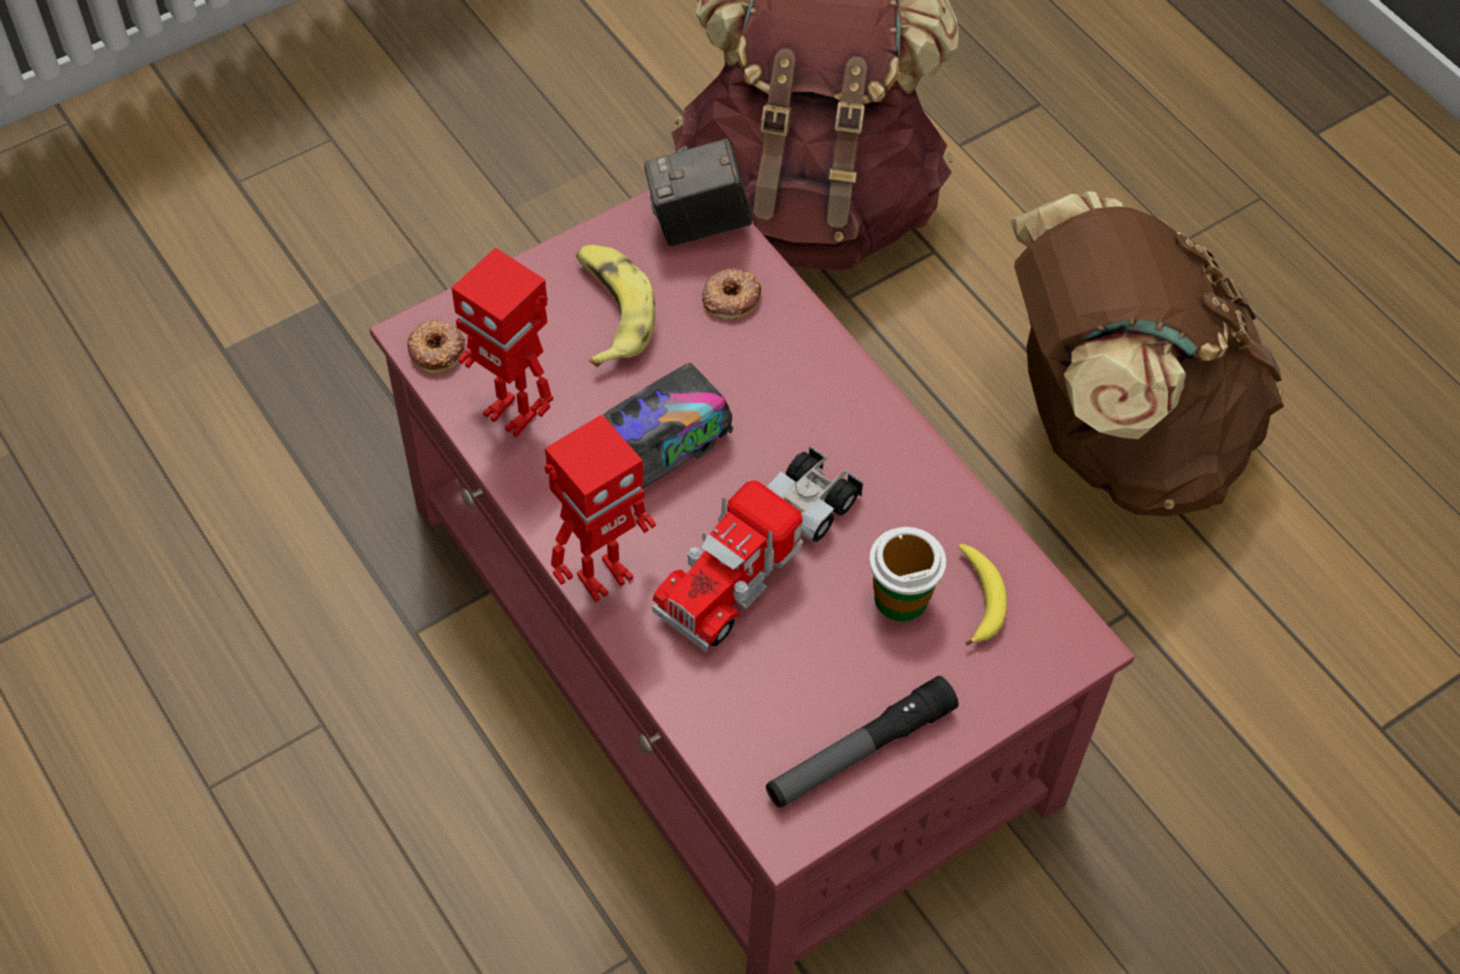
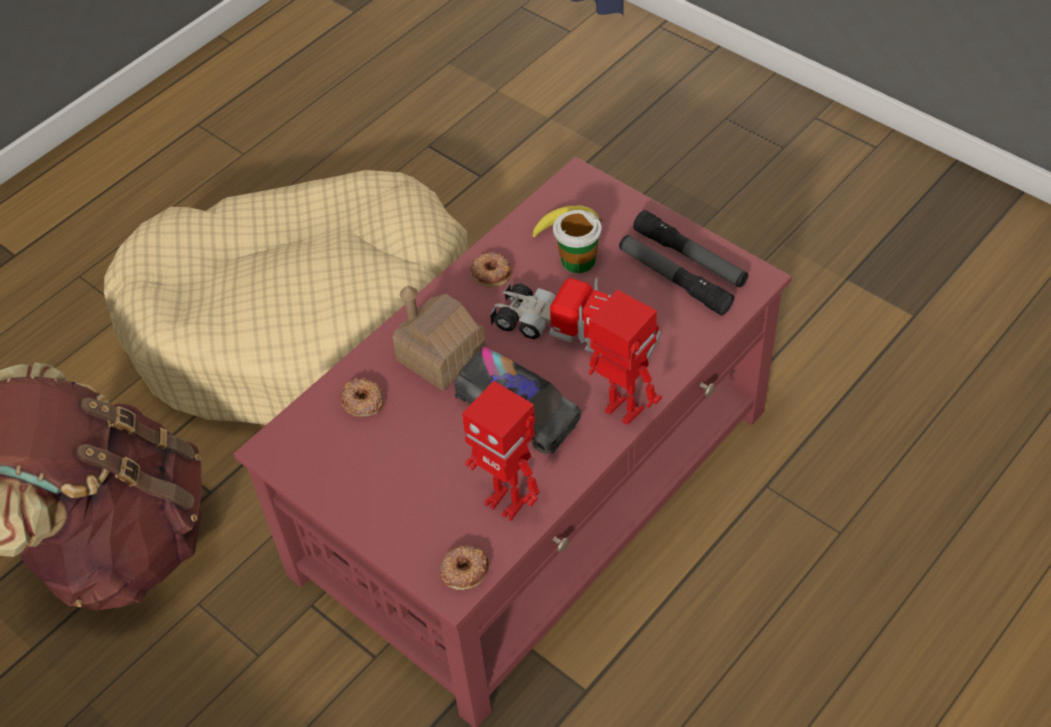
camera: 100 degrees left, 5 degrees down
toy robot [451,247,553,438] -> toy robot turned 105 degrees clockwise [462,381,539,521]
banana [576,245,655,367] -> none
camera [644,138,752,246] -> none
brown backpack [1011,191,1284,516] -> beige dog bed [104,170,468,425]
none -> toy house [392,285,486,391]
none -> donut [470,252,512,287]
none -> flashlight [619,235,734,316]

